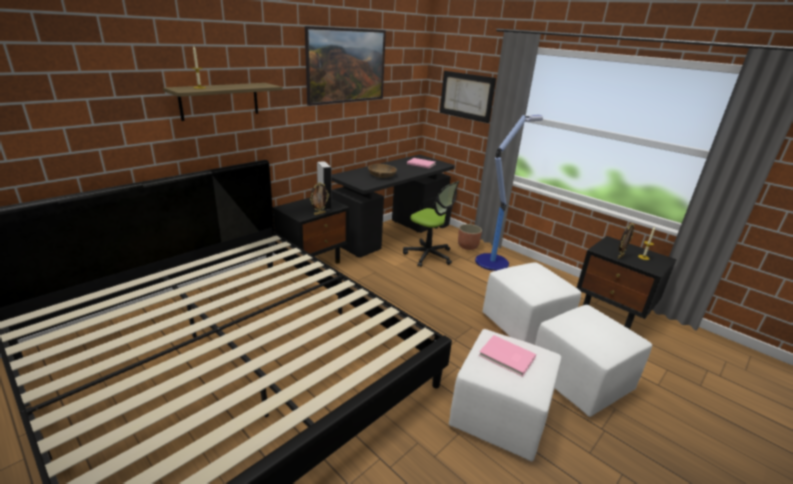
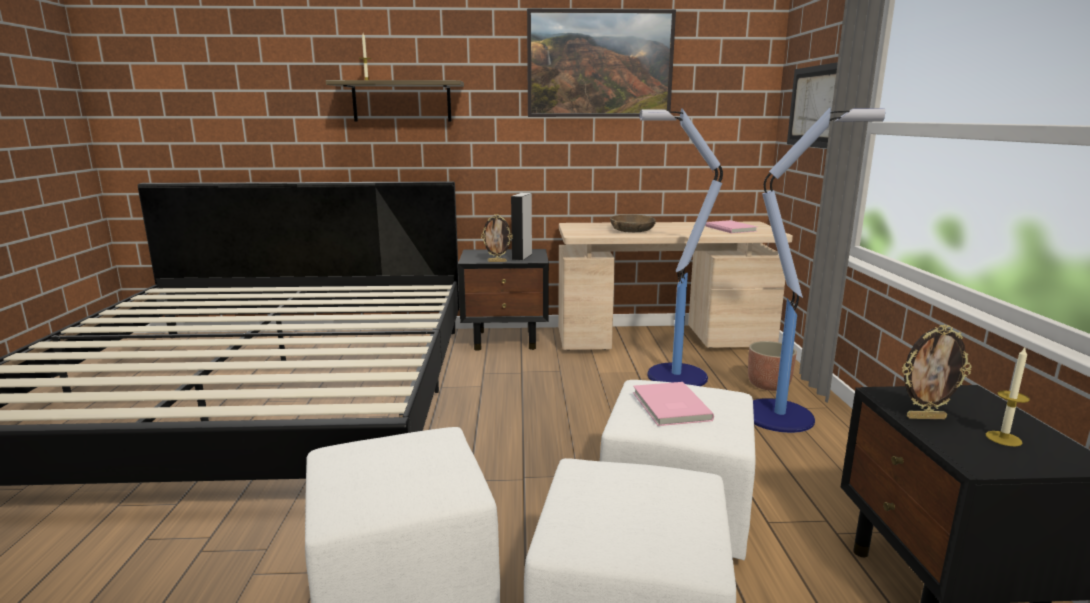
camera: 45 degrees right, 10 degrees down
black desk [331,155,455,258] -> beige desk [558,222,793,350]
office chair [403,181,460,267] -> floor lamp [640,108,723,386]
pink book [478,335,536,377] -> pink book moved to [633,382,714,426]

